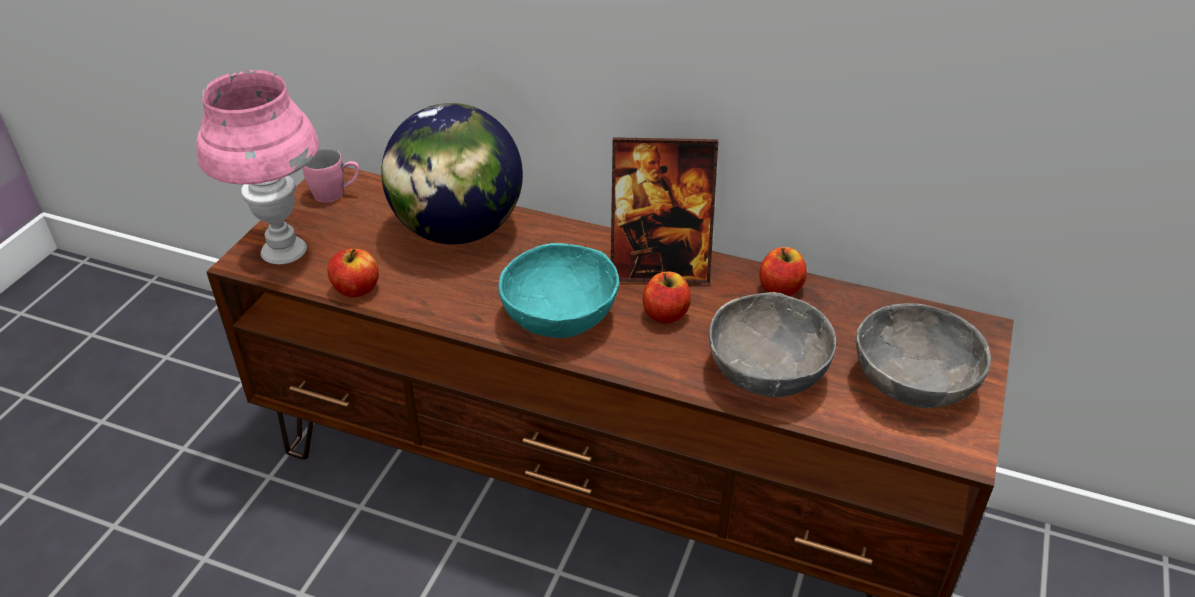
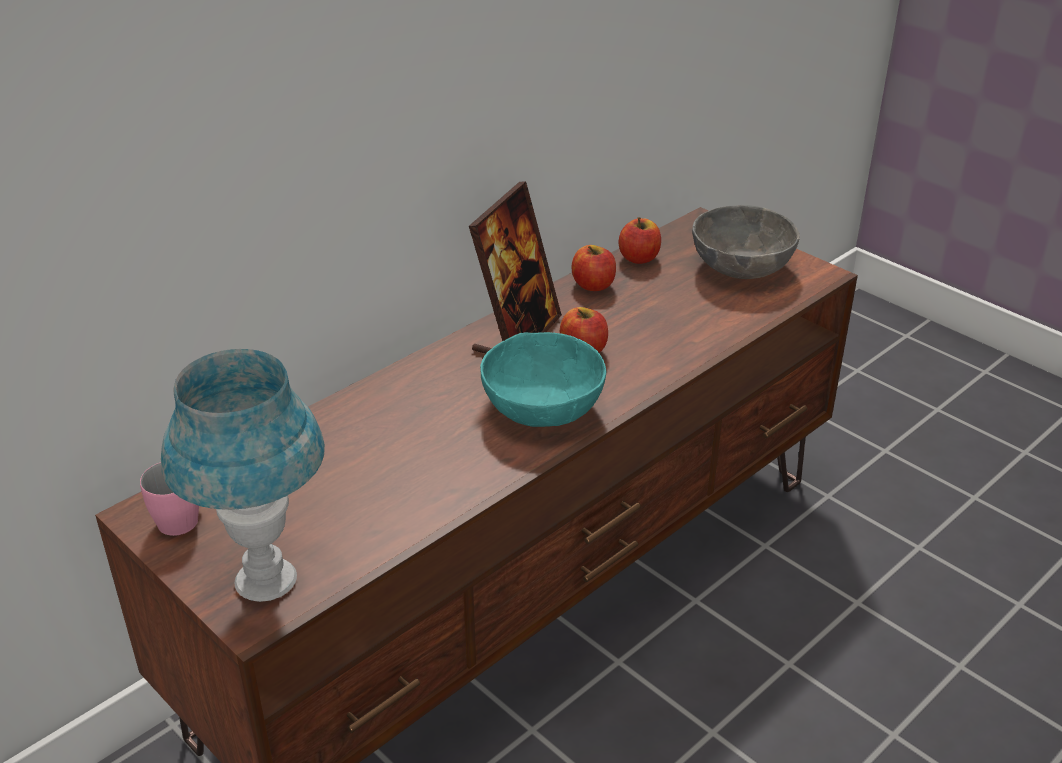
camera: 65 degrees left, 5 degrees down
pink table lamp [196,70,319,265] -> blue table lamp [161,349,325,602]
apple [327,248,379,297] -> apple moved to [619,217,661,264]
globe [381,103,523,244] -> none
grey bowl [709,292,836,397] -> none

